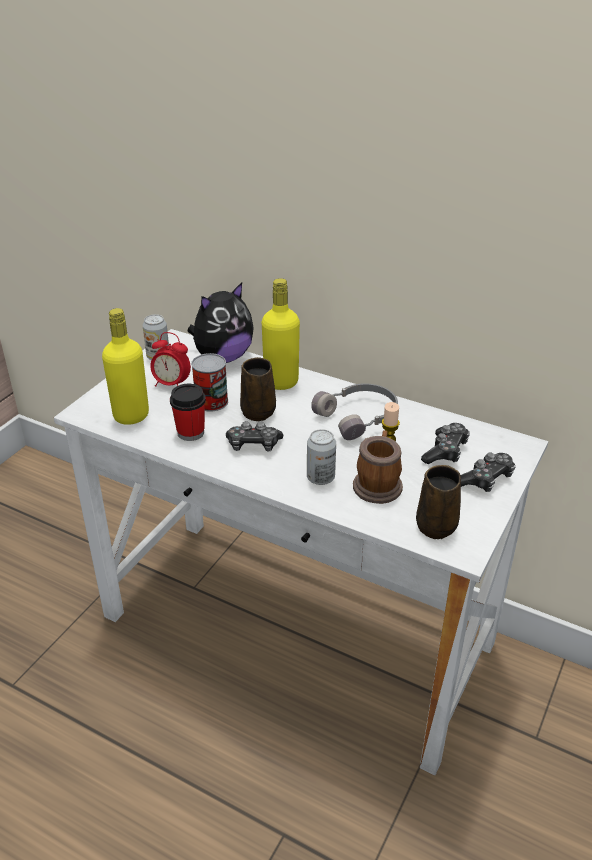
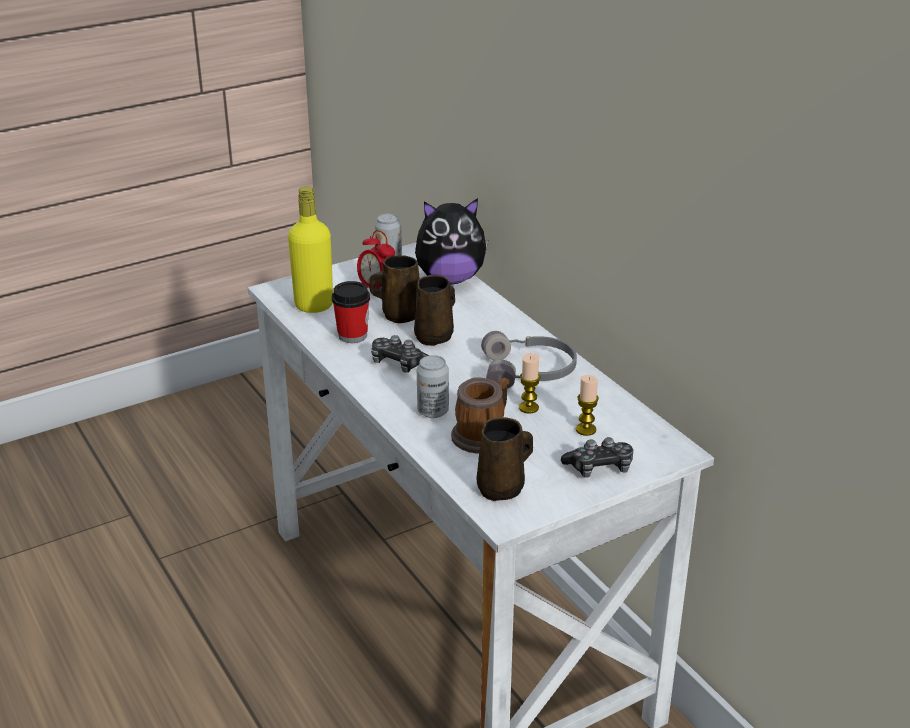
camera: 30 degrees right, 5 degrees down
can [191,353,228,412] -> brown mug [369,255,420,323]
yellow bottle [262,278,300,390] -> none
game controller [421,423,470,464] -> candle [576,375,599,436]

